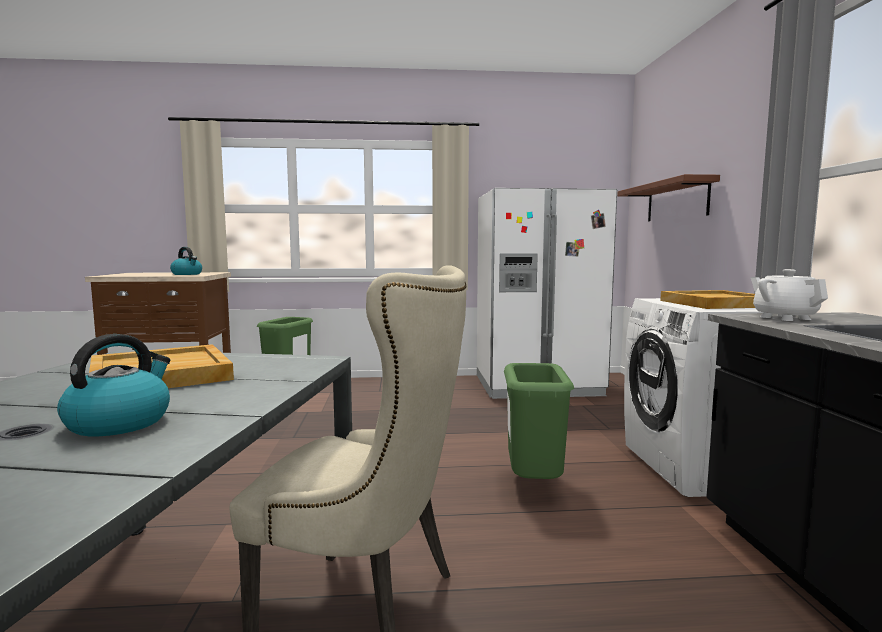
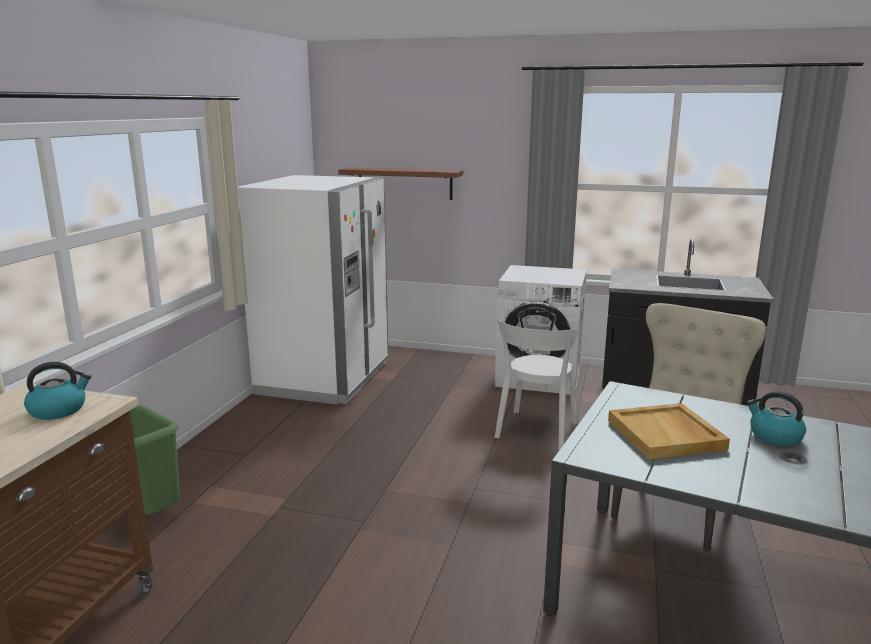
camera: 70 degrees left, 10 degrees up
green trash can [504,363,574,479] -> white chair [495,319,578,450]
beige tray [660,290,755,309] -> none
white teapot [751,269,828,321] -> none

